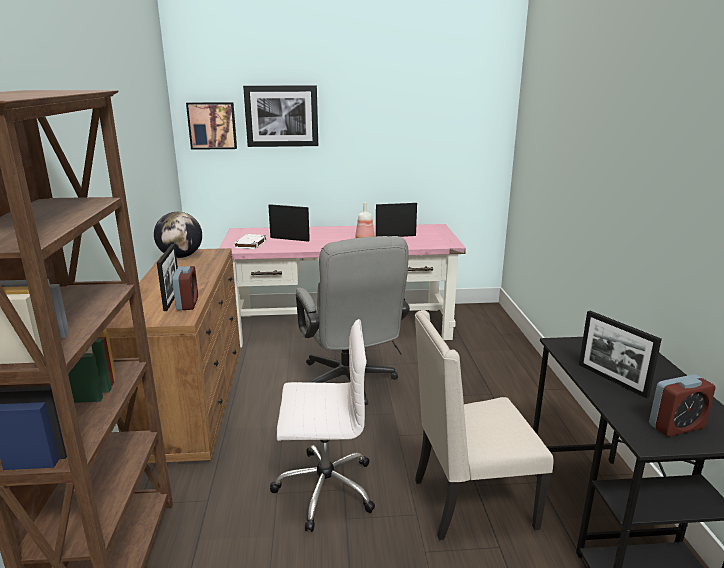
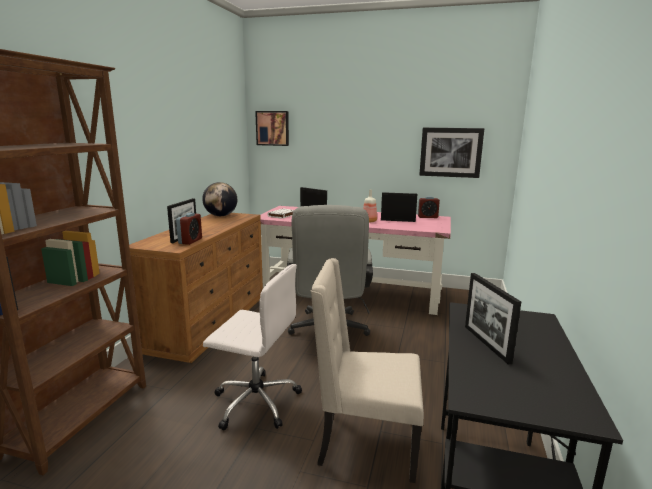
camera: 20 degrees right, 5 degrees down
picture [243,85,318,147] -> picture moved to [419,127,484,178]
alarm clock [649,374,716,437] -> alarm clock moved to [418,196,440,218]

